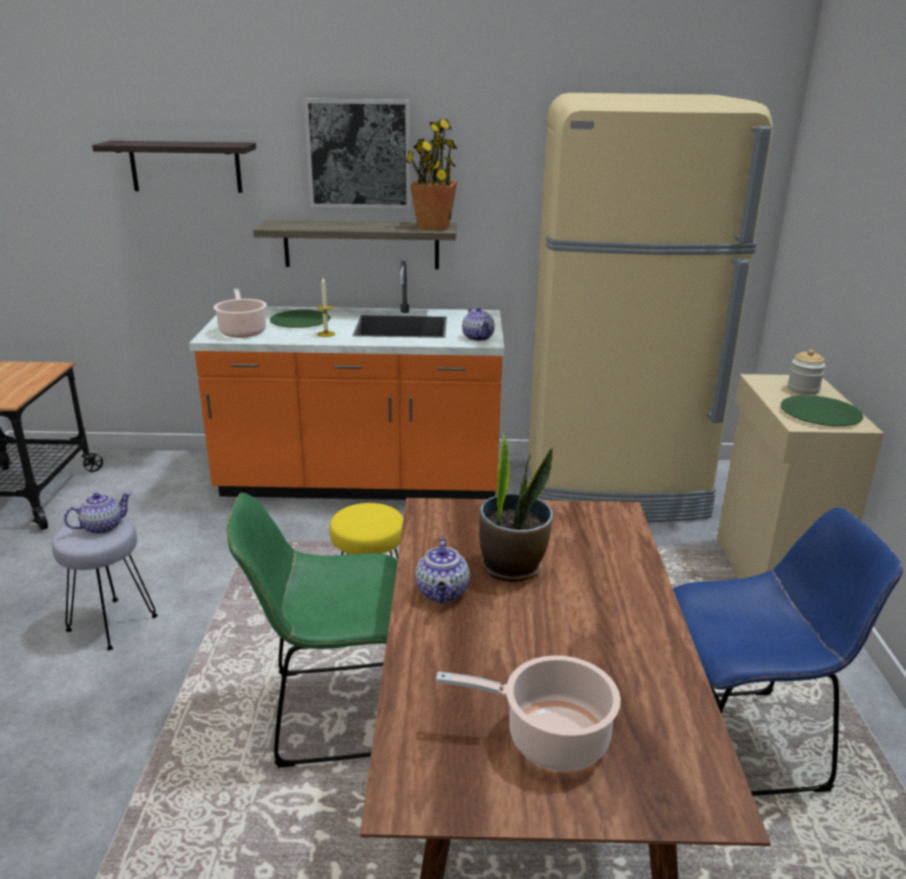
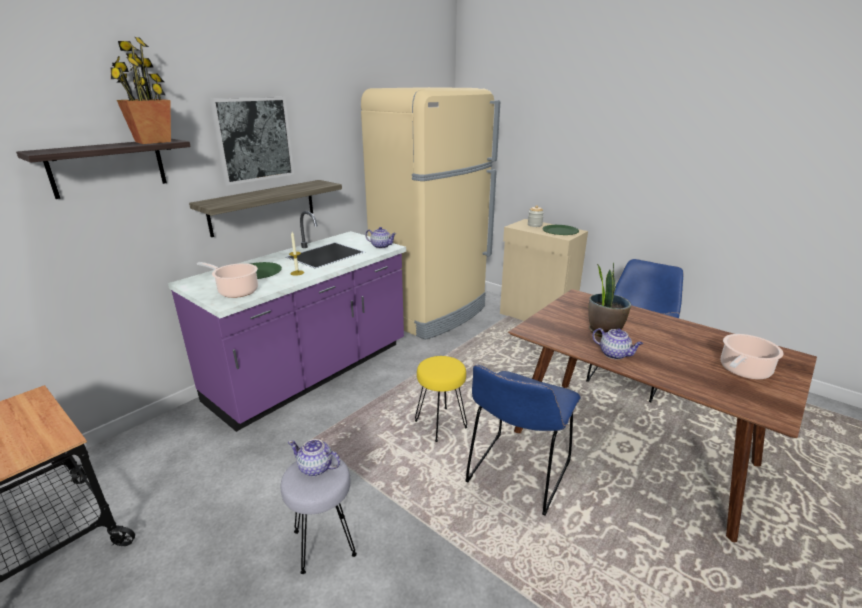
camera: 50 degrees left, 0 degrees up
teapot [64,492,132,534] -> teapot turned 75 degrees counterclockwise [288,439,341,476]
orange counter [189,261,504,500] -> purple counter [168,211,406,432]
green chair [227,493,398,768] -> blue chair [465,365,581,516]
potted plant [406,119,457,230] -> potted plant moved to [111,37,171,144]

